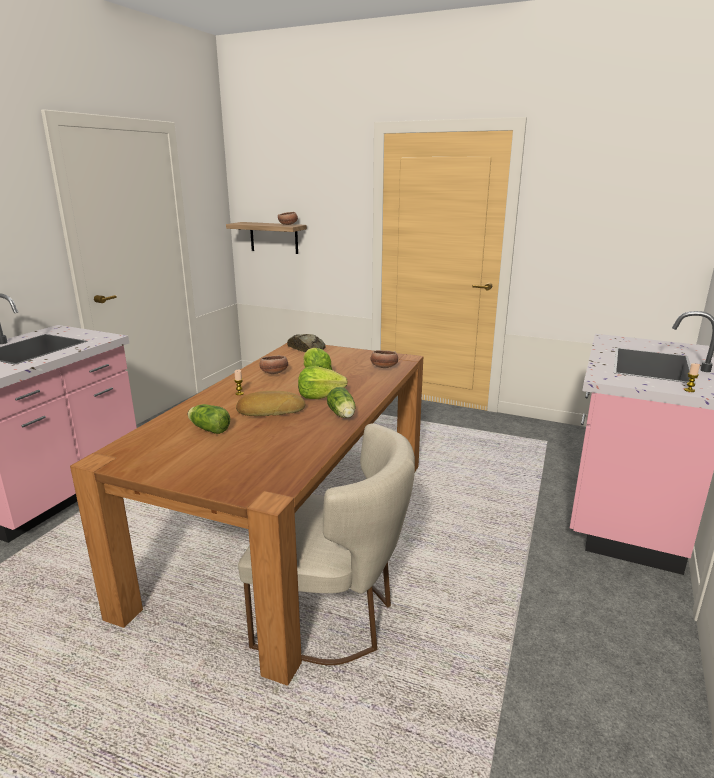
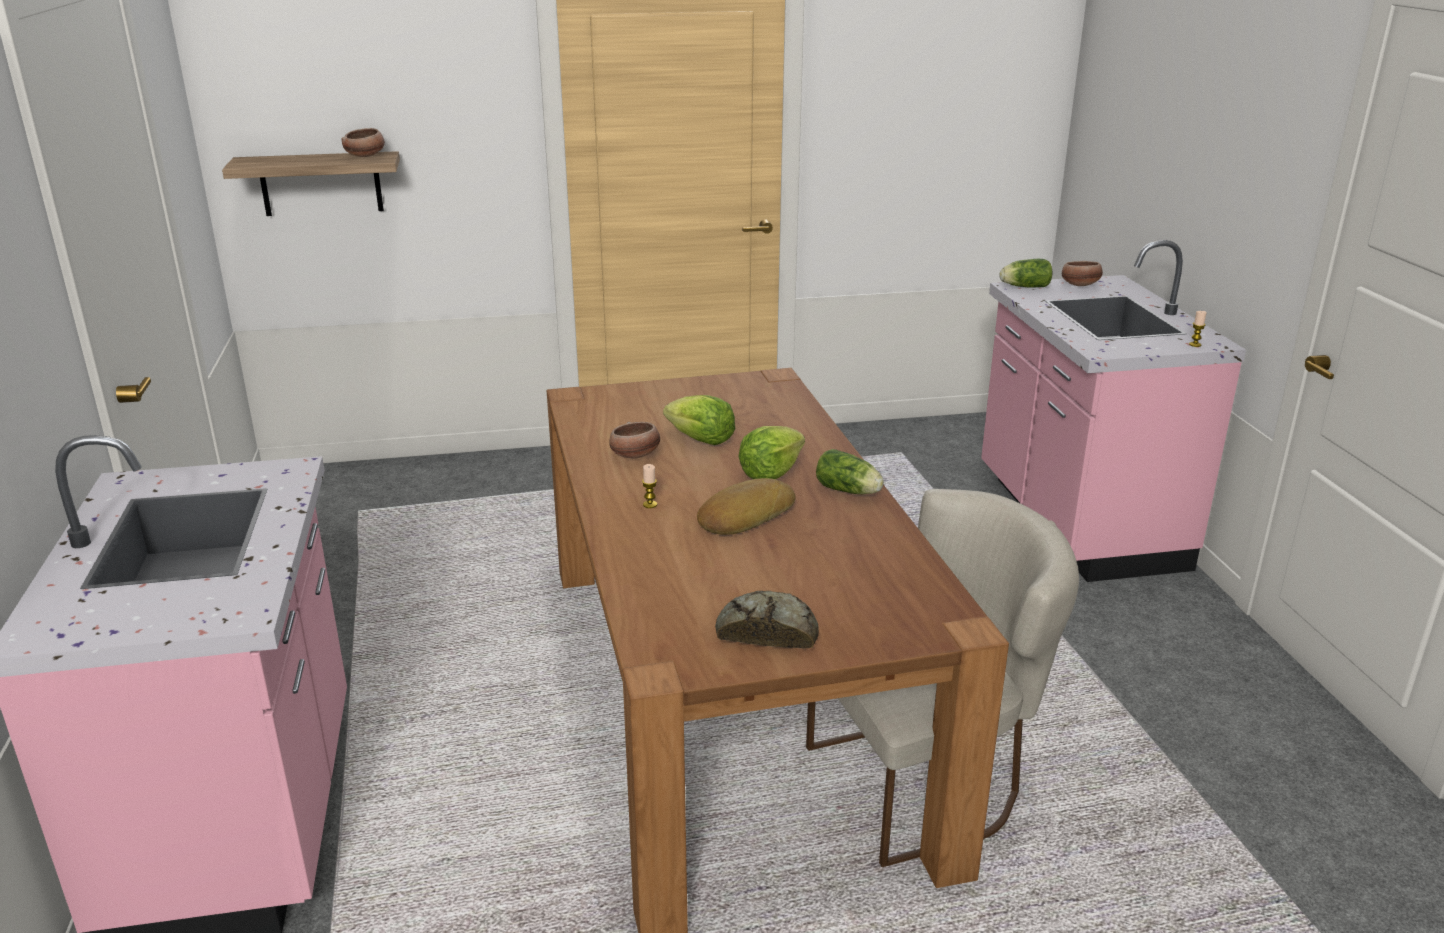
camera: 35 degrees left, 5 degrees up
lettuce [188,404,230,434] -> lettuce moved to [999,259,1052,288]
bread [287,334,326,352] -> bread moved to [715,591,819,649]
bowl [370,350,398,368] -> bowl moved to [1062,260,1103,286]

